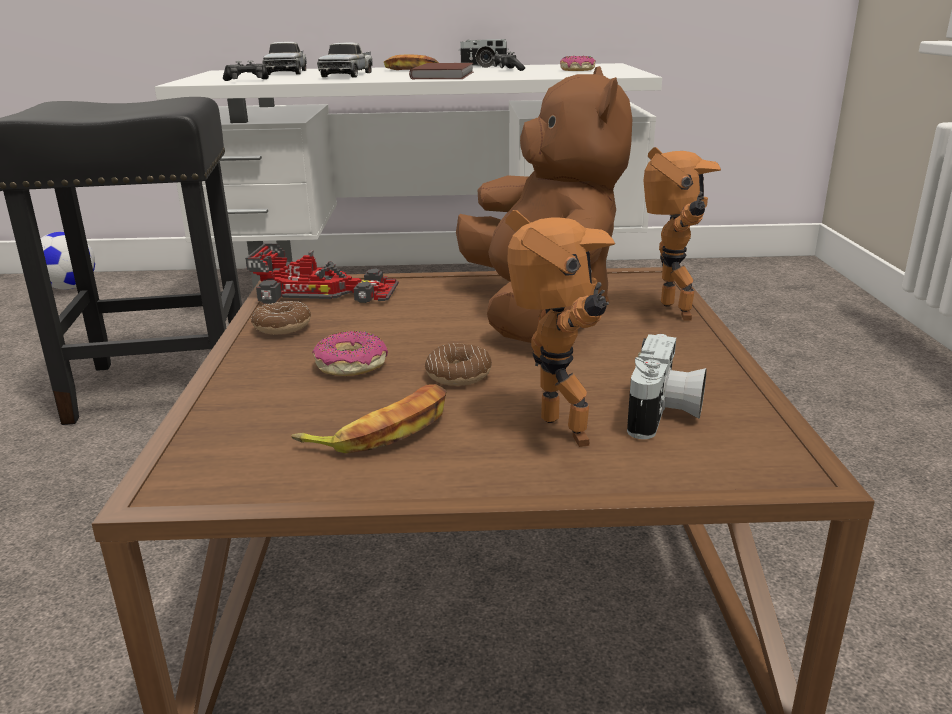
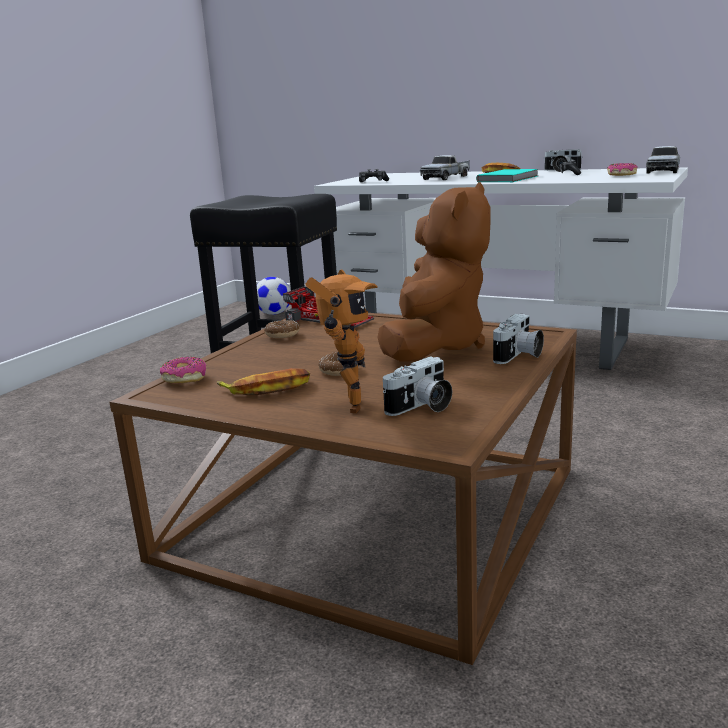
camera: 30 degrees right, 5 degrees down
toy truck [262,42,307,75] -> toy truck moved to [646,146,680,174]
donut [312,331,388,376] -> donut moved to [160,357,206,384]
brown book [409,63,473,79] -> turquoise book [476,169,538,182]
toy robot [643,147,721,320] -> camera [493,314,544,364]

